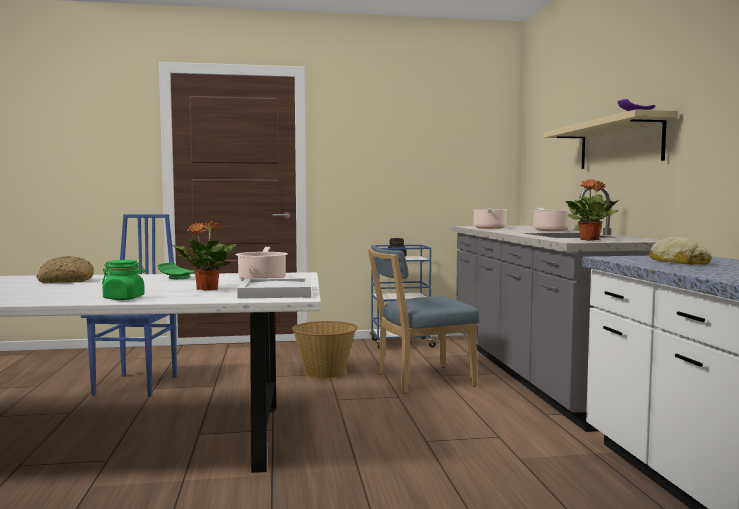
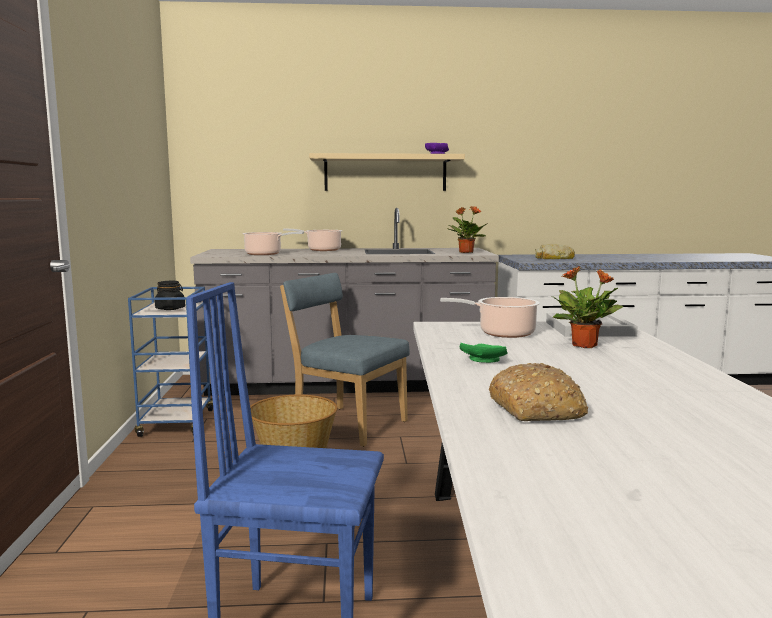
camera: 85 degrees left, 5 degrees up
green jar [102,260,145,300] -> none
blue chair [368,245,480,394] -> blue chair turned 135 degrees clockwise [280,273,410,447]

